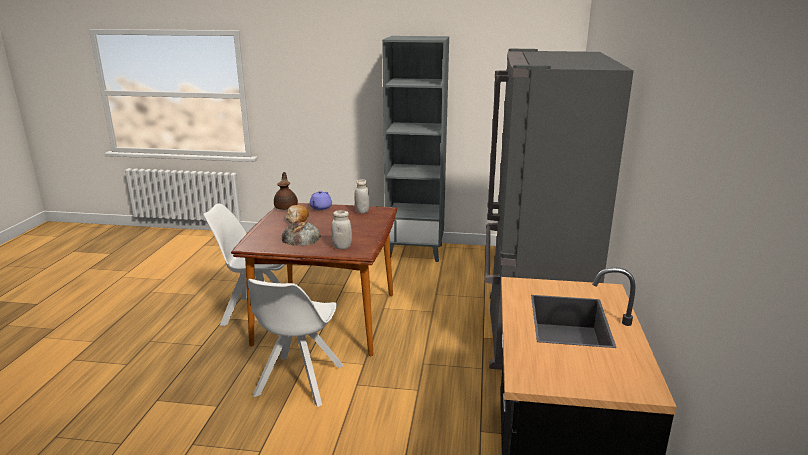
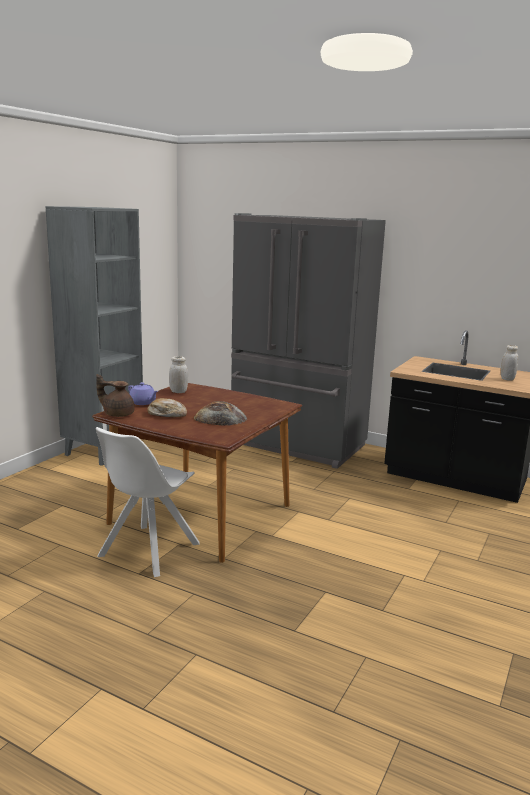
camera: 70 degrees left, 5 degrees down
white chair [248,279,343,407] -> none
white jar [331,210,352,249] -> white jar moved to [501,345,518,381]

